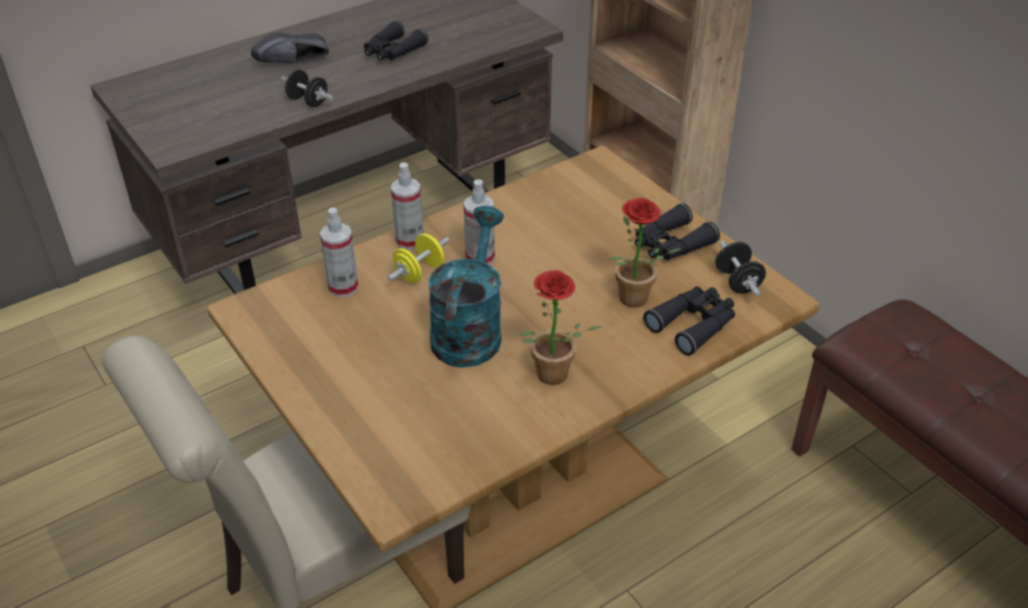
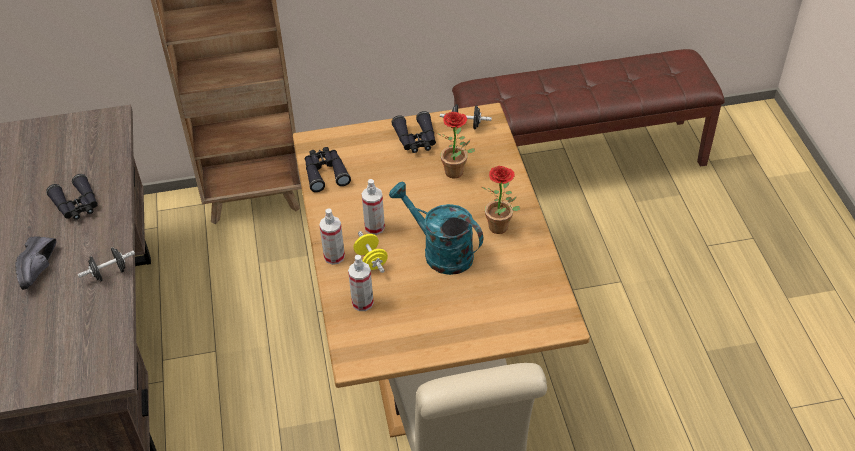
camera: 65 degrees left, 5 degrees up
black binoculars [643,287,735,356] -> black binoculars moved to [305,147,351,192]

